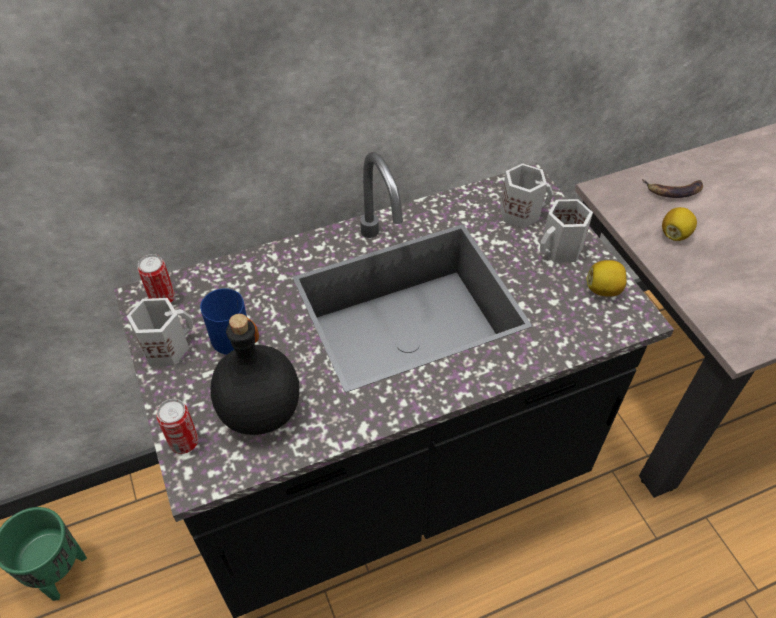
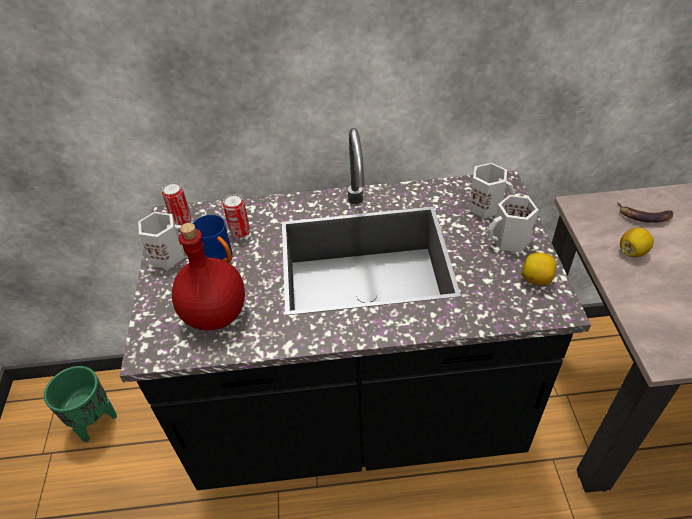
camera: 20 degrees right, 5 degrees down
can [156,399,199,454] -> can moved to [223,194,250,238]
black bottle [210,314,299,435] -> red bottle [172,223,245,330]

